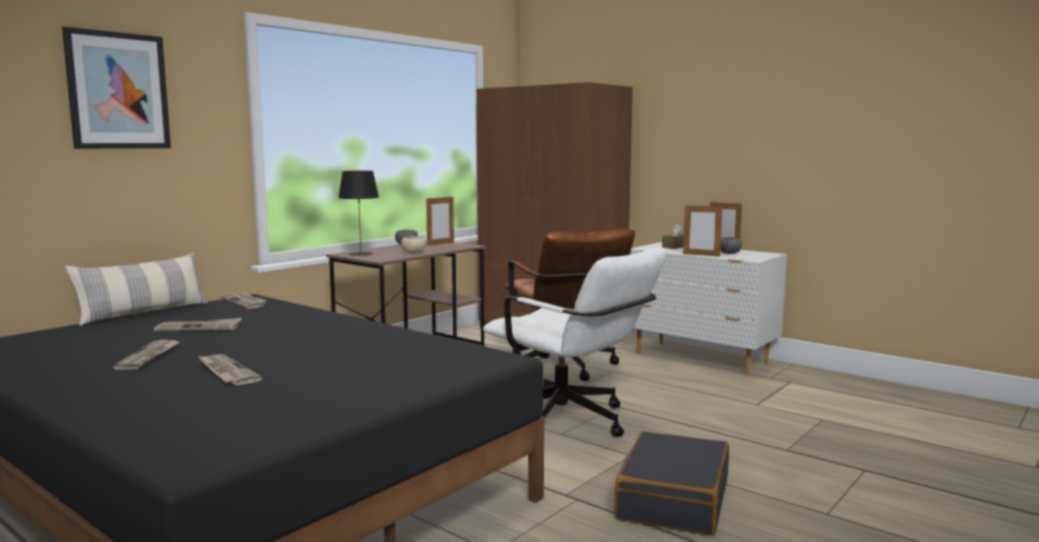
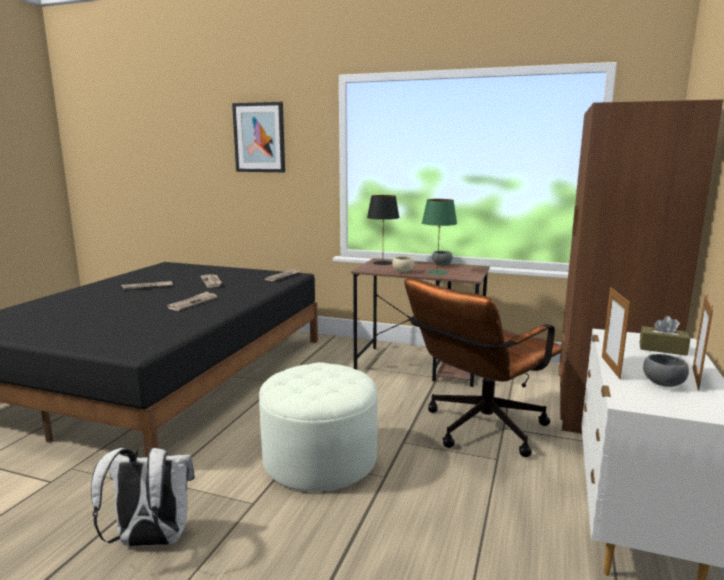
camera: 70 degrees right, 5 degrees up
pillow [65,252,208,326] -> none
newspaper [198,354,262,385] -> newspaper moved to [167,291,217,311]
picture frame [426,195,454,246] -> none
white office chair [483,247,667,437] -> white ottoman [259,362,378,492]
black suitcase [615,431,729,536] -> white backpack [91,446,195,547]
none -> green table lamp [422,199,457,275]

